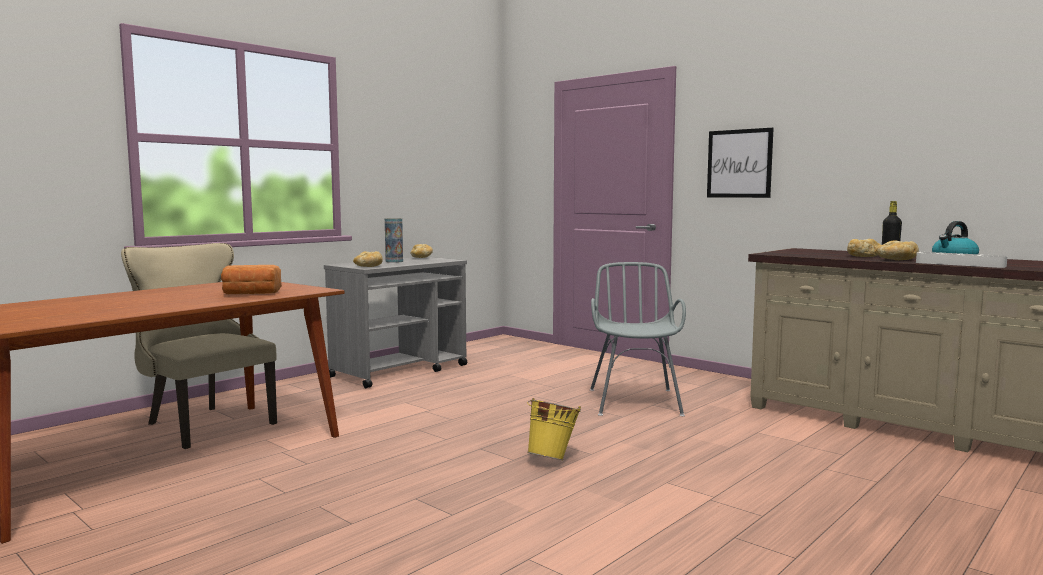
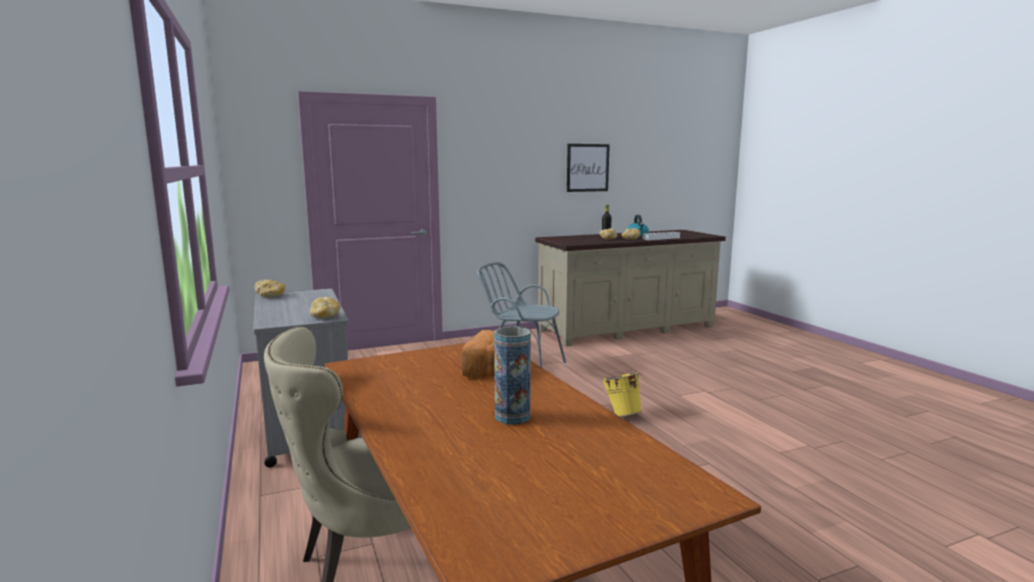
camera: 65 degrees left, 5 degrees up
vase [385,218,403,263] -> vase moved to [494,327,531,425]
picture [707,128,774,198] -> picture moved to [567,144,610,192]

